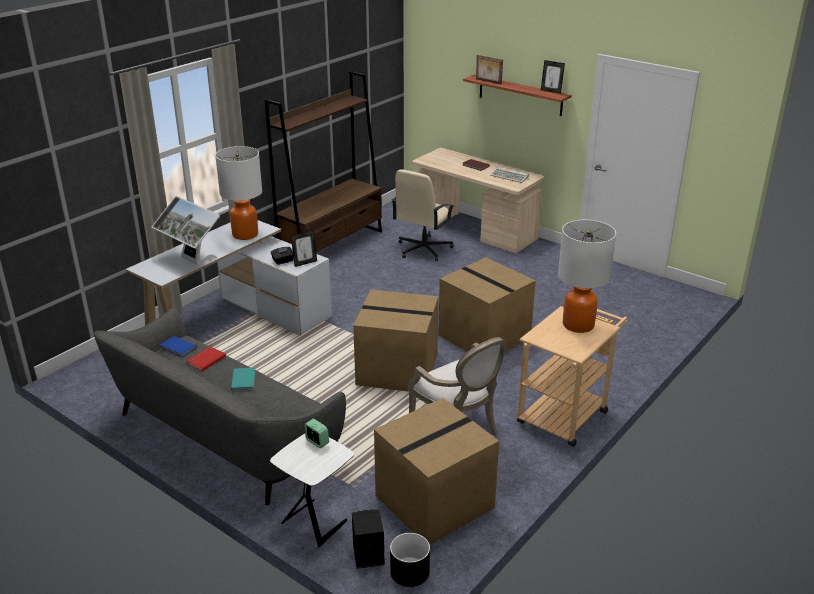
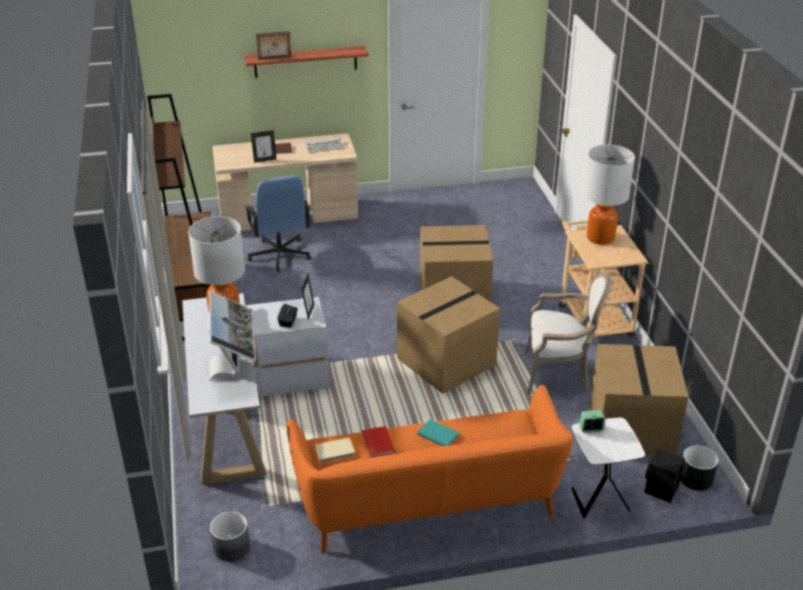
camera: 50 degrees left, 5 degrees up
grey sofa [94,309,346,505] -> orange sofa [287,385,573,554]
monitor [152,196,220,266] -> monitor turned 90 degrees counterclockwise [208,291,256,381]
blue book [160,336,197,357] -> beige book [315,438,355,463]
beige office chair [392,169,454,261] -> blue office chair [245,175,311,272]
picture frame [541,60,565,94] -> picture frame moved to [251,130,276,163]
none -> grey planter [210,512,250,561]

